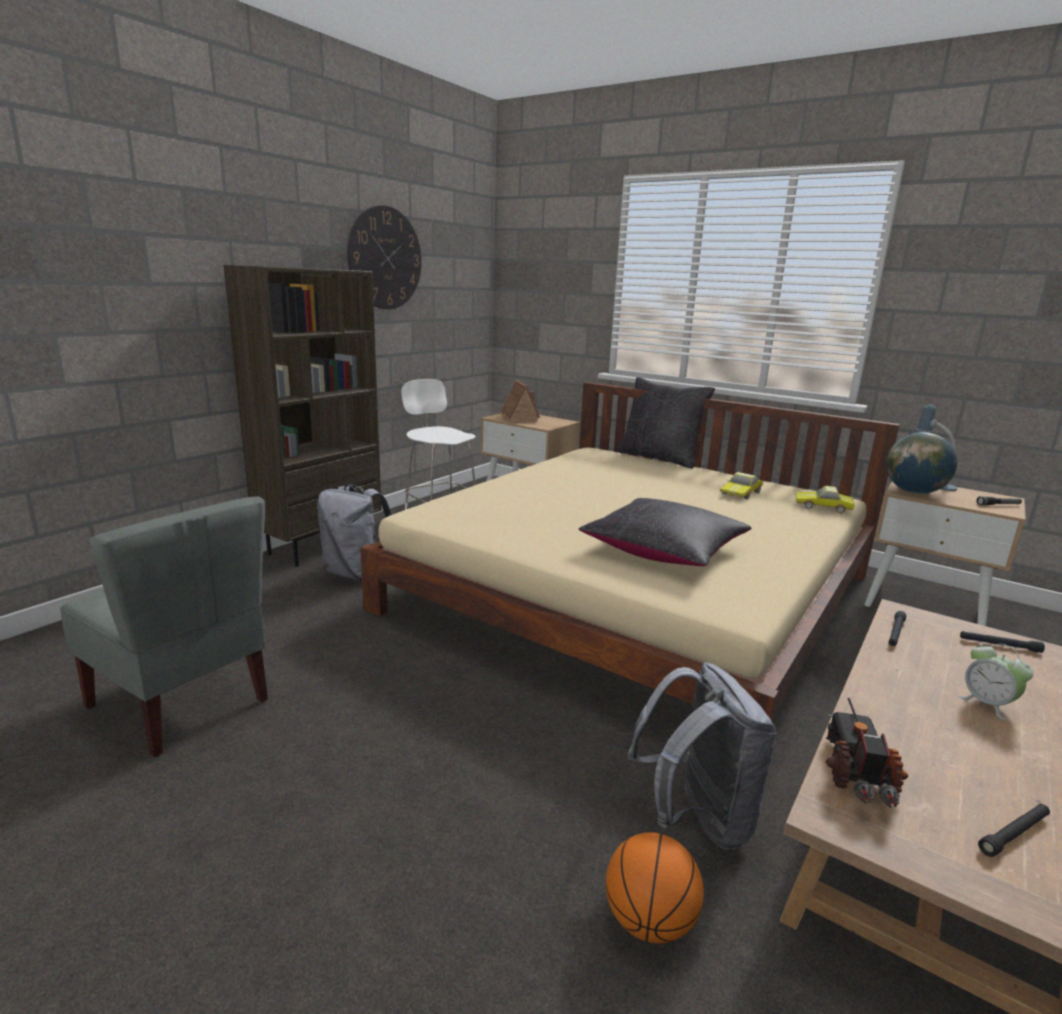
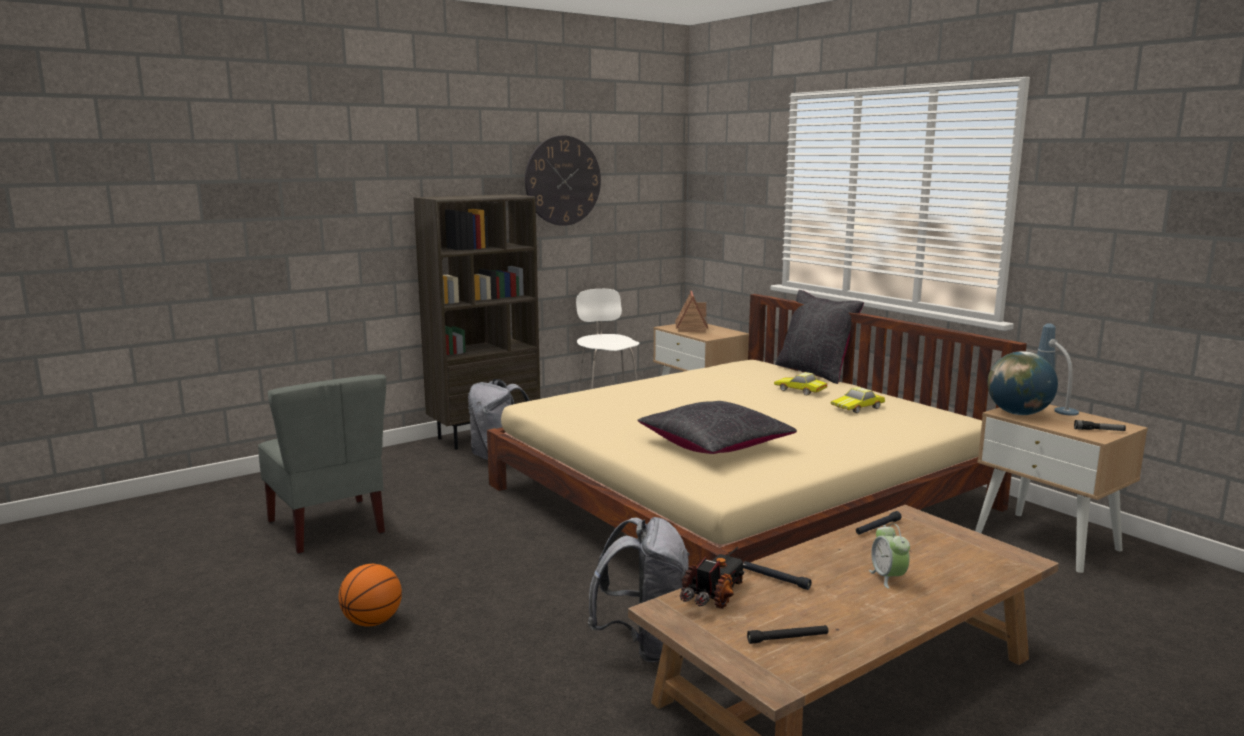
camera: 20 degrees right, 5 degrees down
basketball [606,832,704,943] -> basketball moved to [339,564,402,626]
toy car [795,486,855,513] -> toy car moved to [774,372,827,395]
black flashlight [960,631,1045,653] -> black flashlight moved to [743,561,811,590]

